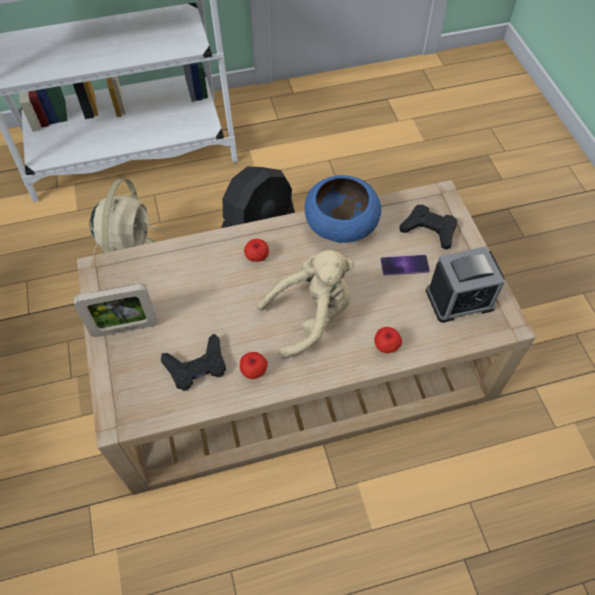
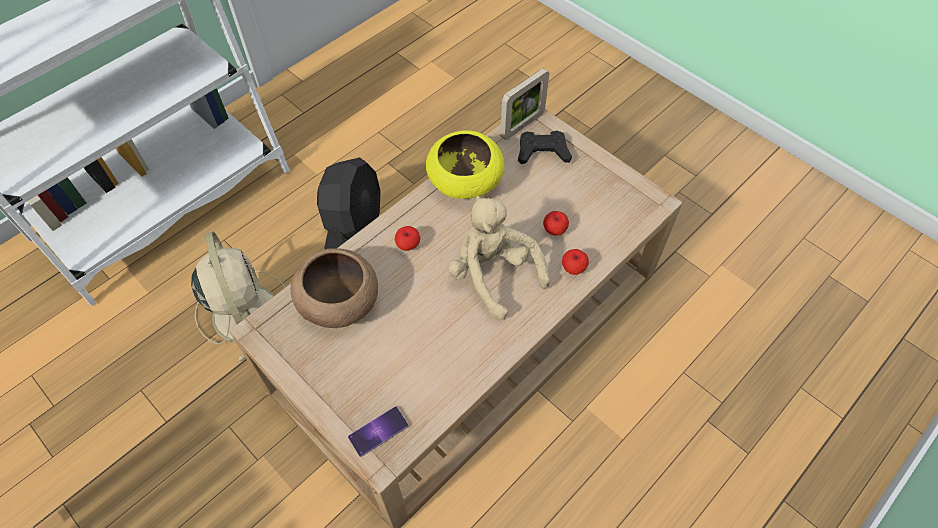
camera: 30 degrees left, 0 degrees up
picture frame [74,284,158,337] -> picture frame moved to [500,68,549,140]
black game controller [161,334,226,391] -> none
apple [240,352,268,379] -> apple moved to [543,211,569,236]
beige plush toy [257,250,355,358] -> beige plush toy turned 75 degrees counterclockwise [447,196,550,321]
blue bowl [305,175,381,243] -> yellow bowl [426,130,504,199]
phone [380,255,430,275] -> phone moved to [348,406,409,457]
alarm clock [426,246,505,323] -> none
none -> brown bowl [291,248,378,328]

